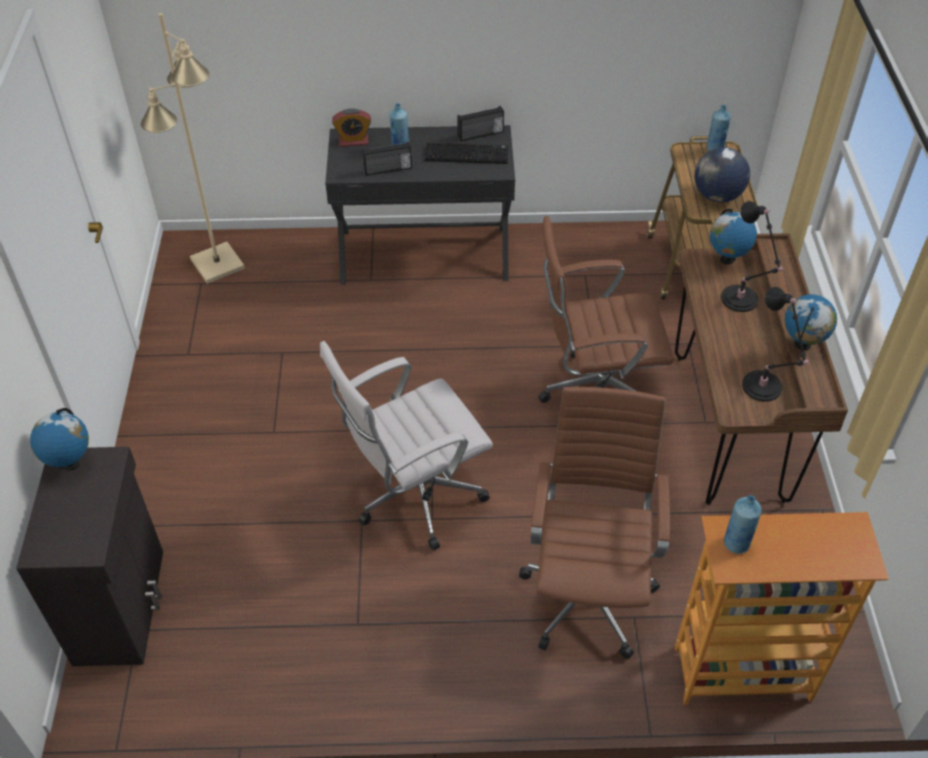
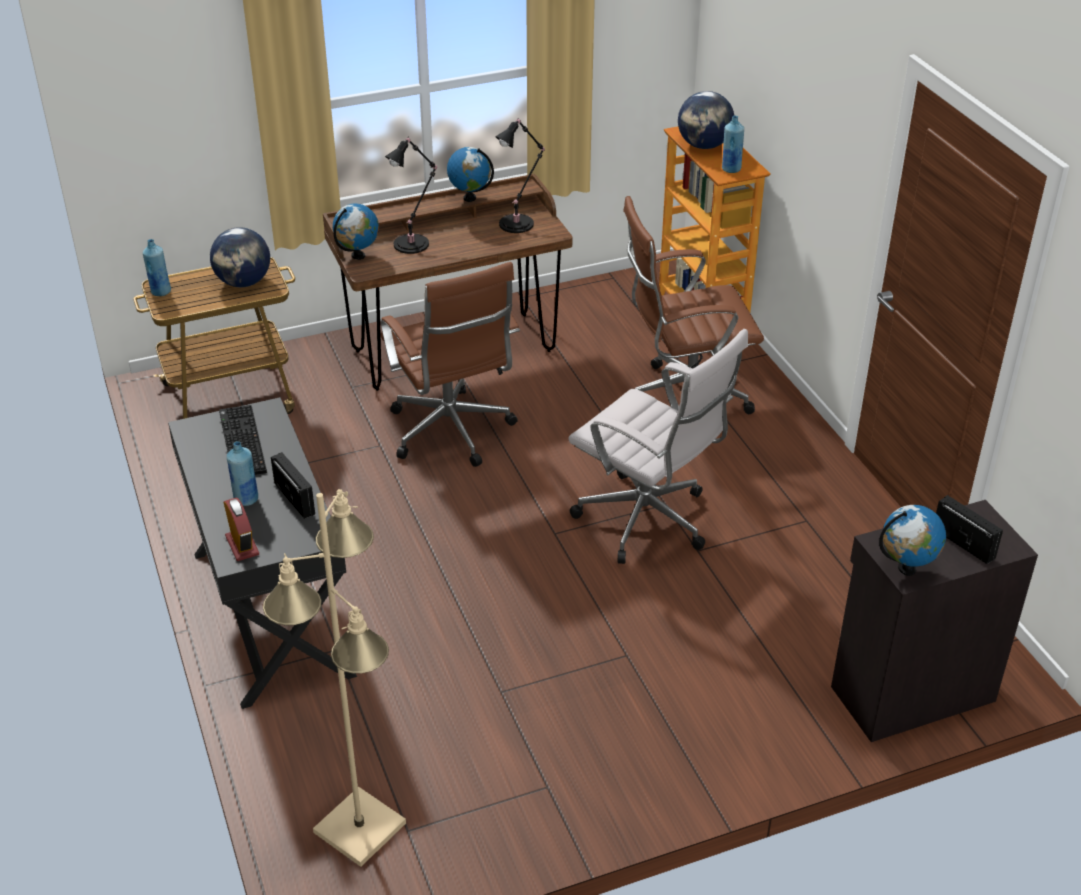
camera: 110 degrees left, 10 degrees down
radio [457,106,504,141] -> radio moved to [936,495,1003,564]
none -> globe [678,91,735,149]

